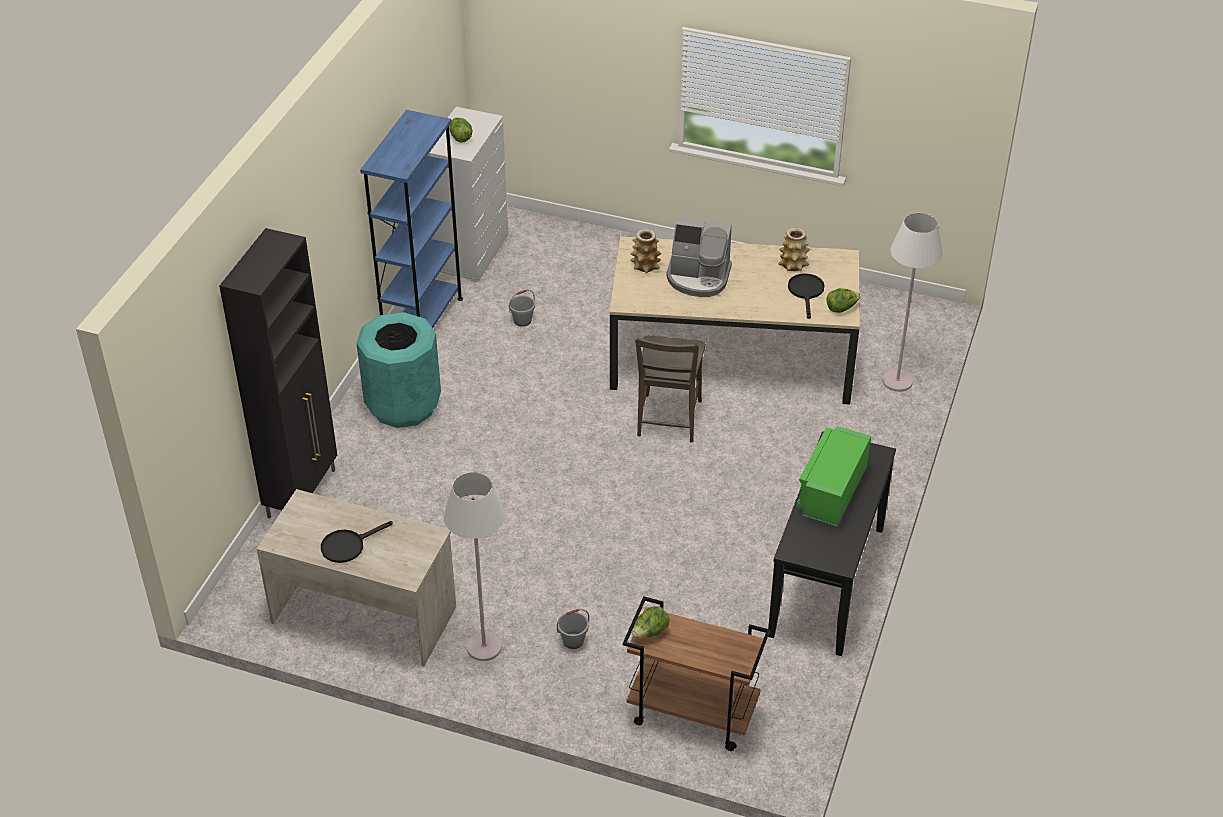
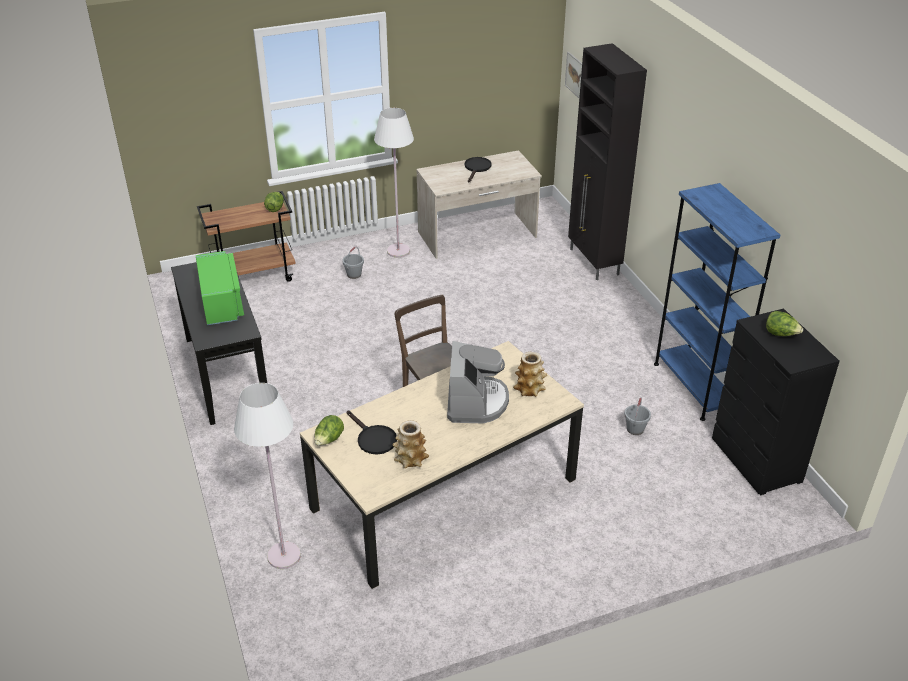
camera: 140 degrees right, 5 degrees down
turquoise trash can [356,312,441,428] -> none
white dresser [427,107,509,283] -> black dresser [712,308,840,495]
coffee machine [667,217,732,297] -> coffee machine turned 120 degrees clockwise [447,341,509,423]
none -> picture [565,52,582,98]

